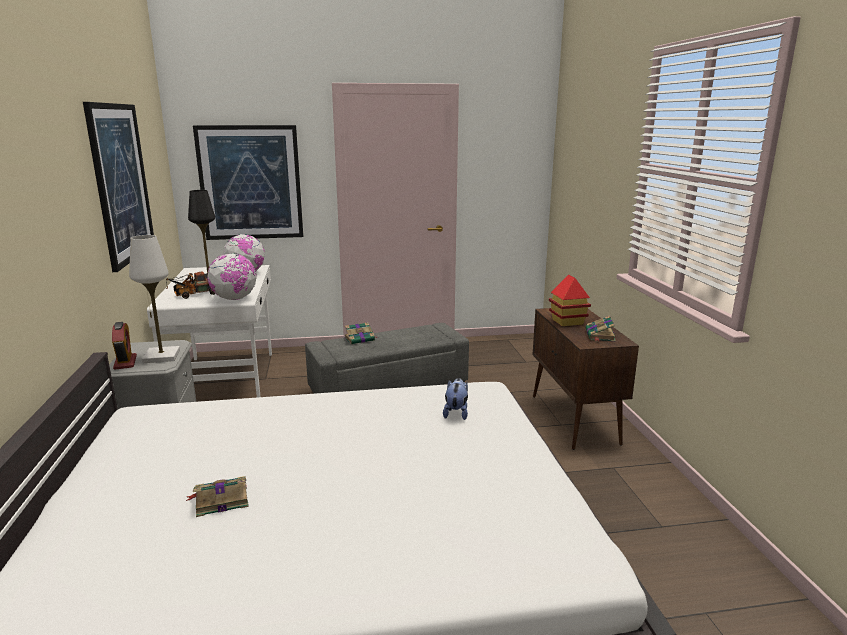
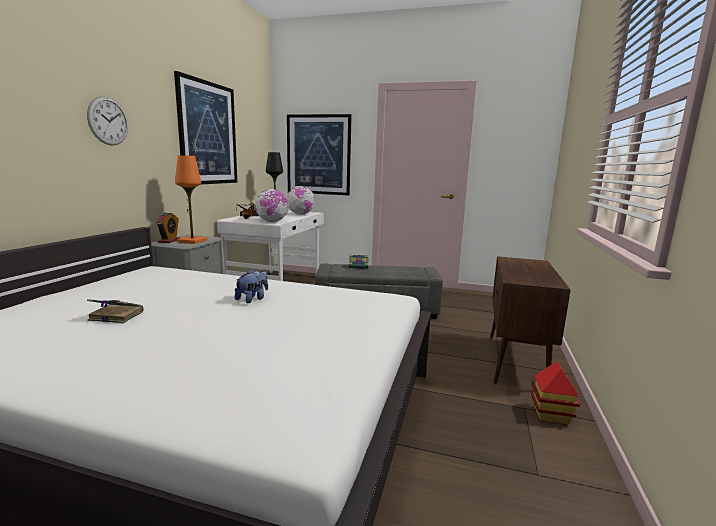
camera: 25 degrees right, 5 degrees down
white table lamp [129,235,180,363] -> orange table lamp [175,155,207,244]
plush toy [443,378,468,420] -> plush toy moved to [235,269,268,303]
toy house [549,274,591,326] -> toy house moved to [531,361,580,424]
book [586,315,616,341] -> none
none -> wall clock [87,96,128,146]

